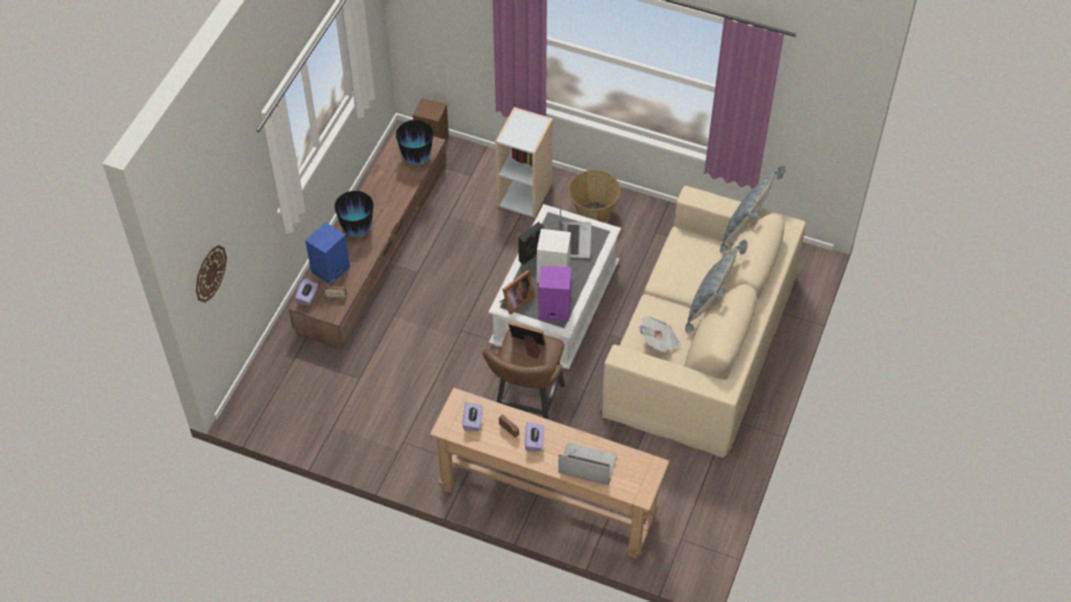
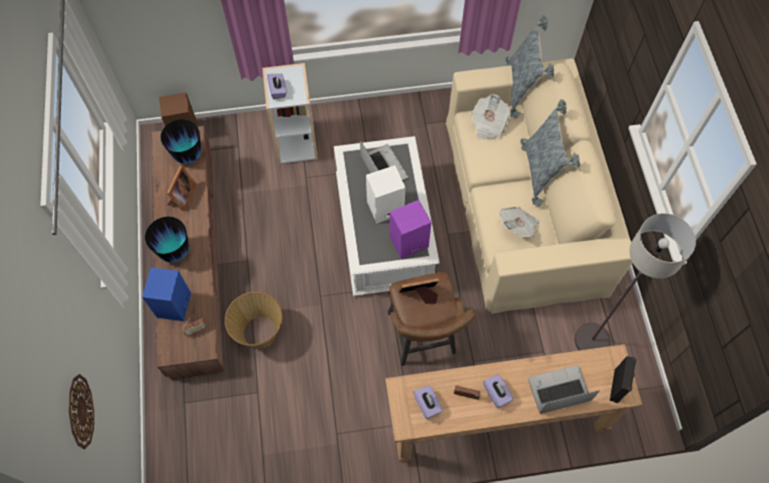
camera: 30 degrees left, 10 degrees up
purple tissue box [295,279,318,306] -> purple tissue box moved to [267,74,287,99]
picture frame [500,270,535,315] -> picture frame moved to [167,166,197,211]
black speaker [518,222,544,265] -> black speaker moved to [610,356,636,403]
basket [568,170,621,223] -> basket moved to [225,292,282,348]
none -> newspaper [471,94,511,140]
none -> grey floor lamp [575,213,696,350]

